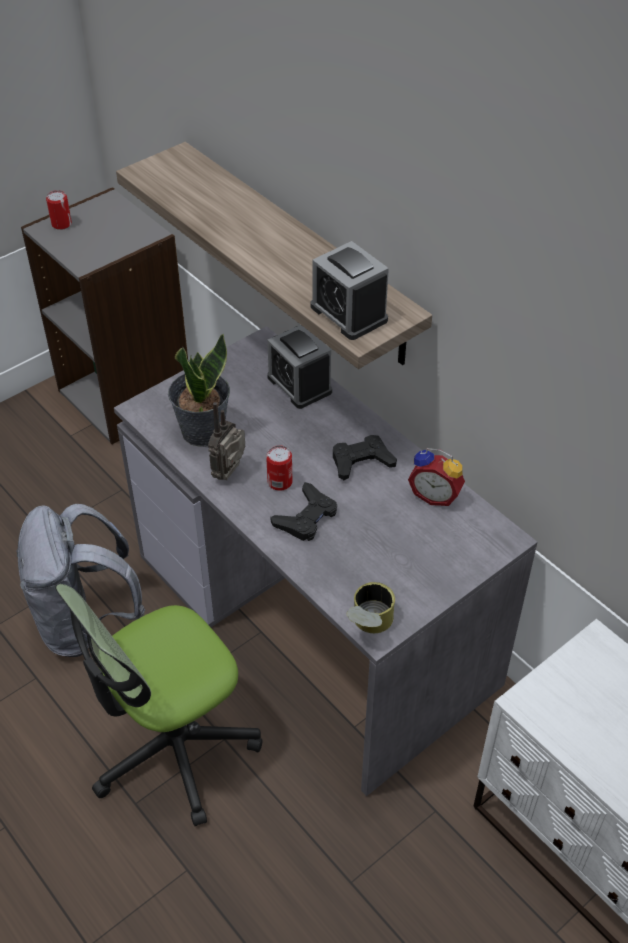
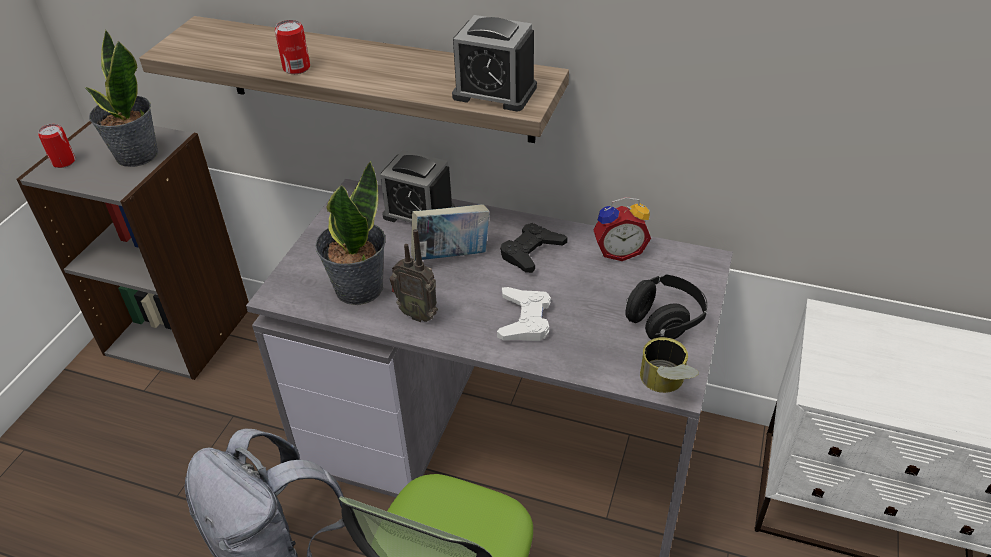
camera: 30 degrees left, 5 degrees down
radio [208,402,245,480] -> radio turned 60 degrees counterclockwise [390,229,438,322]
can [266,445,292,491] -> can moved to [275,20,310,74]
black game controller [270,482,337,541] -> white game controller [497,287,551,341]
none -> potted plant [85,29,159,167]
none -> book [411,204,490,260]
none -> black headphones [625,274,707,340]

